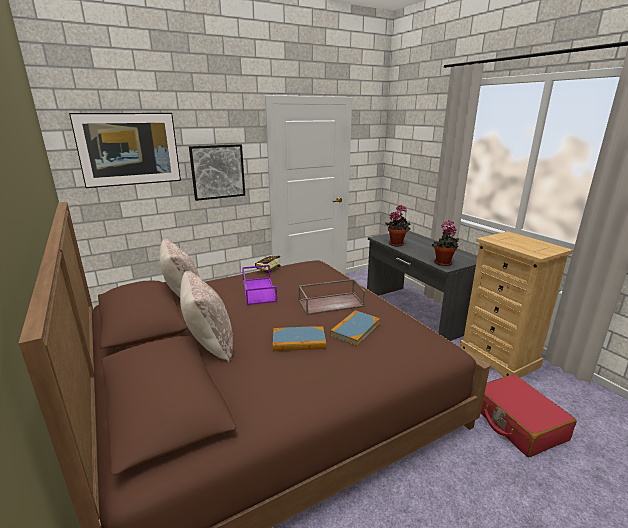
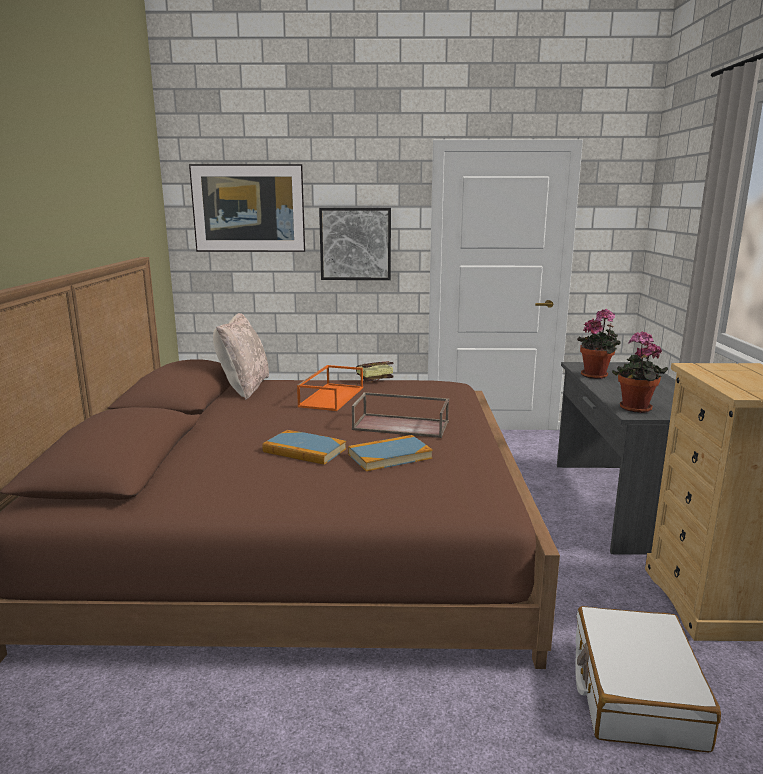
camera: 30 degrees right, 5 degrees down
beige pillow [180,271,233,362] -> none
purple tray [242,265,277,305] -> orange tray [297,365,363,411]
red suitcase [481,374,577,457] -> white suitcase [576,606,721,752]

